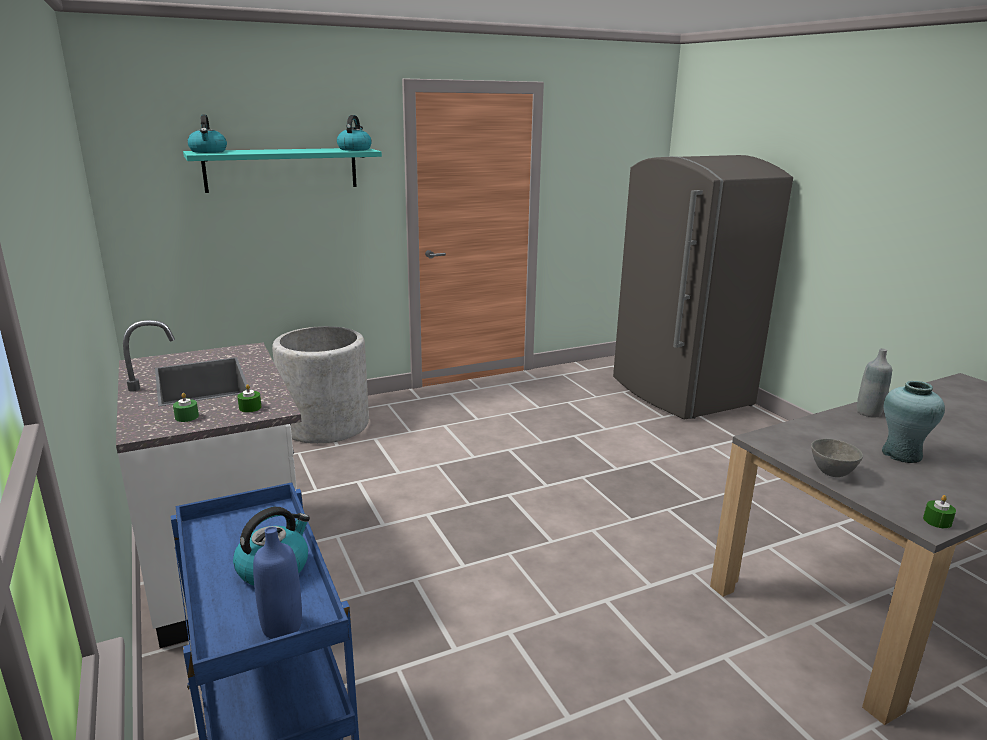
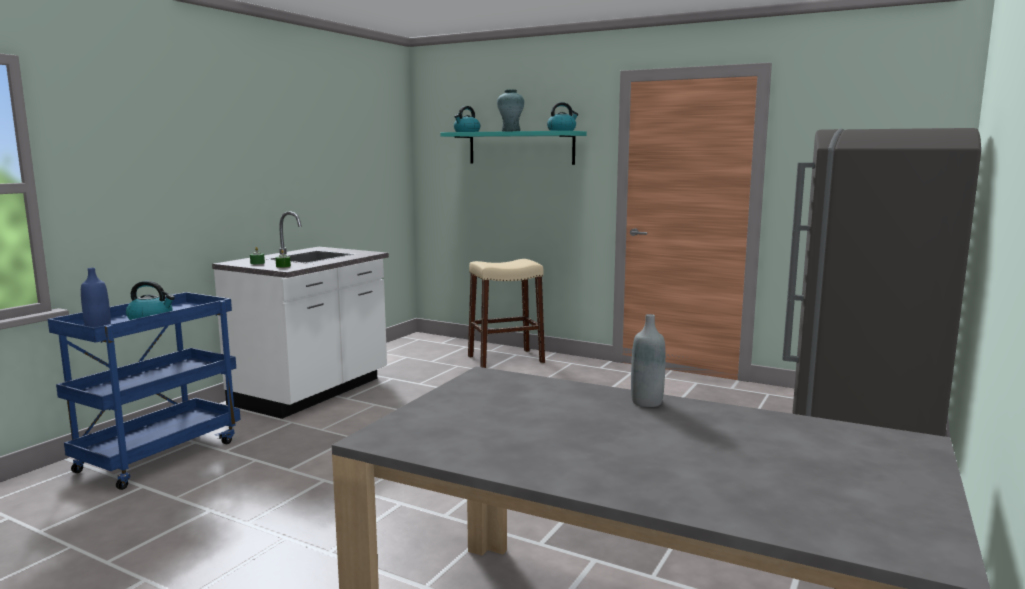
camera: 55 degrees right, 10 degrees down
grey planter [272,326,369,444] -> beige stool [468,259,545,368]
grey bowl [811,439,863,477] -> none
turquoise vase [882,381,945,463] -> turquoise vase moved to [497,89,524,132]
green candle [923,495,956,528] -> none

